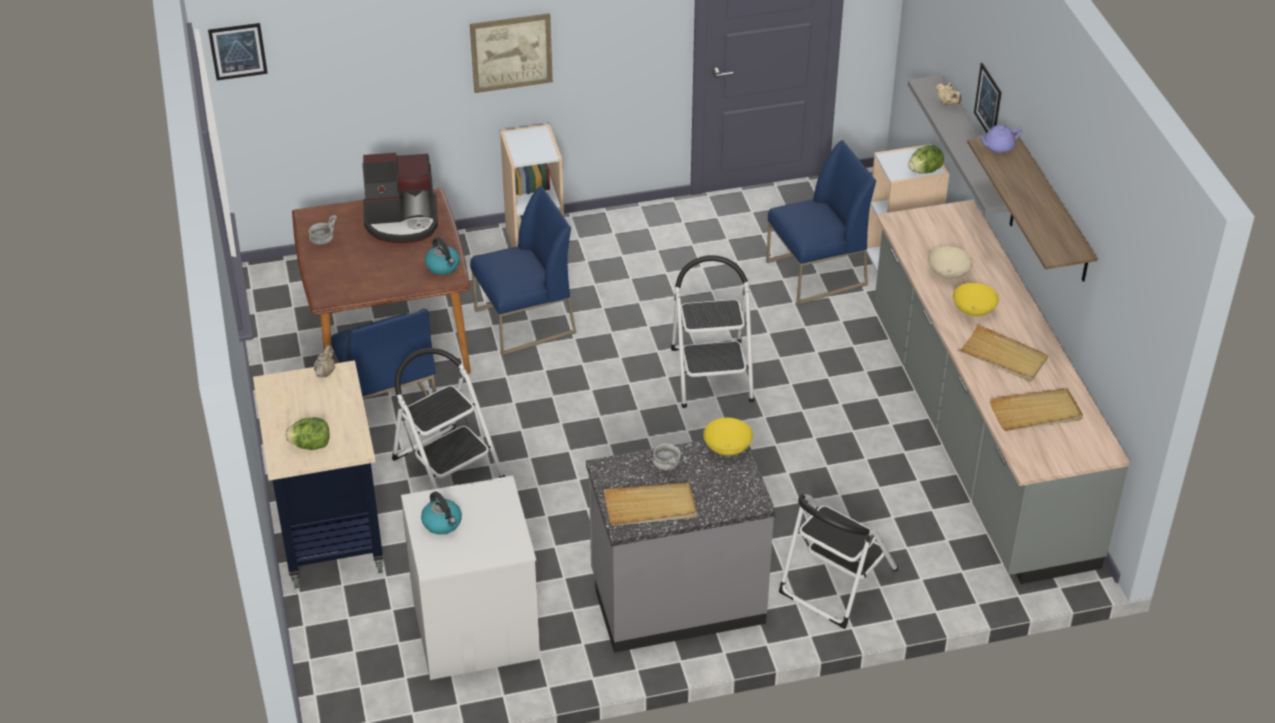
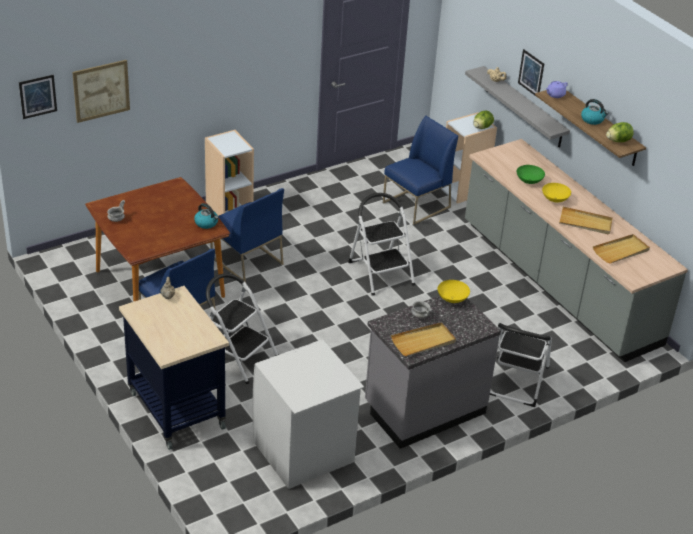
camera: 20 degrees left, 5 degrees down
lettuce [285,417,329,450] -> lettuce moved to [606,122,634,142]
coffee machine [362,153,438,243] -> none
kettle [421,491,462,535] -> kettle moved to [581,99,609,125]
picture [470,13,553,93] -> picture moved to [72,60,130,123]
blue chair [470,185,576,356] -> blue chair turned 90 degrees clockwise [210,188,284,283]
beige bowl [928,246,973,279] -> green bowl [517,165,545,184]

